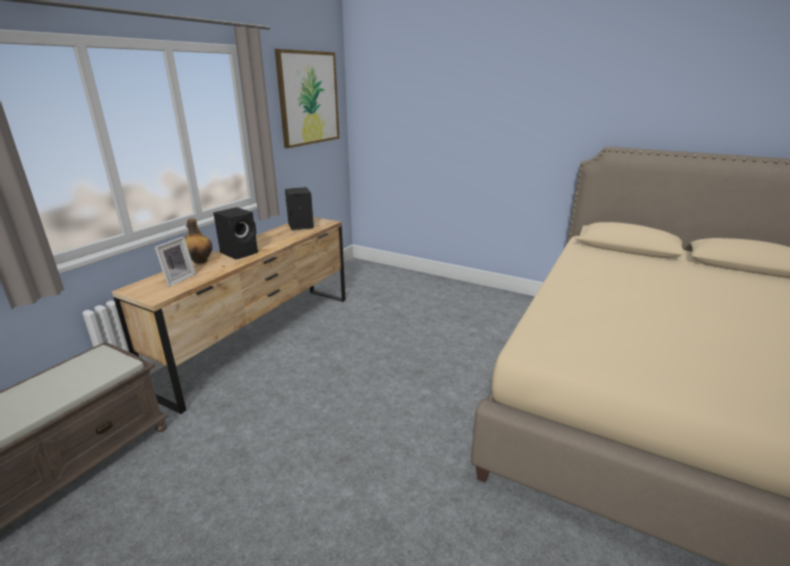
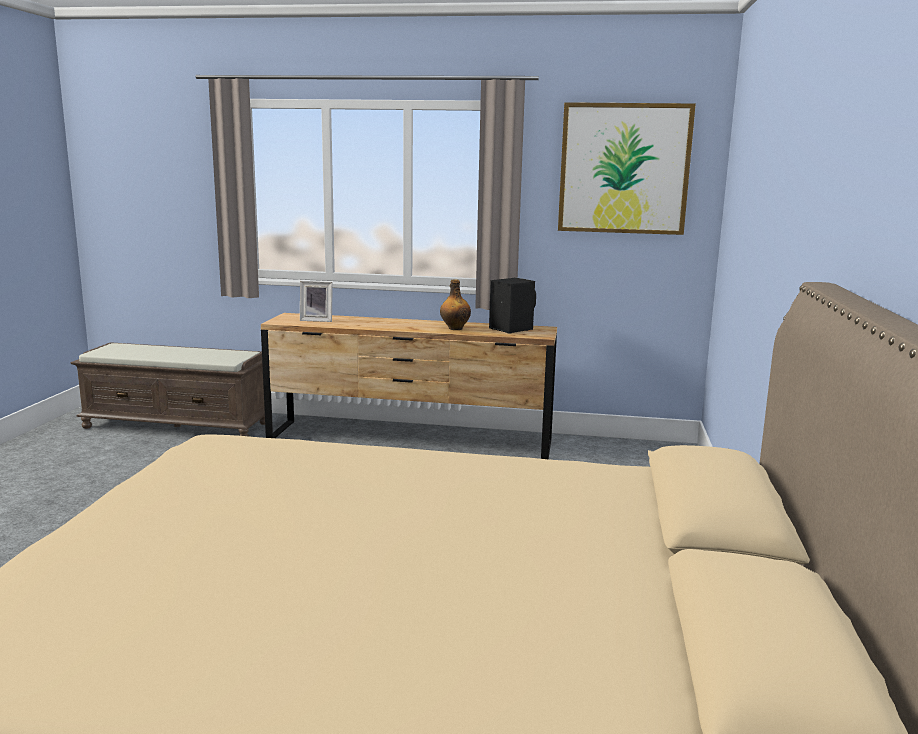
camera: 70 degrees right, 10 degrees down
bottle [185,218,213,264] -> bottle moved to [440,279,471,330]
black speaker [213,207,258,259] -> none

